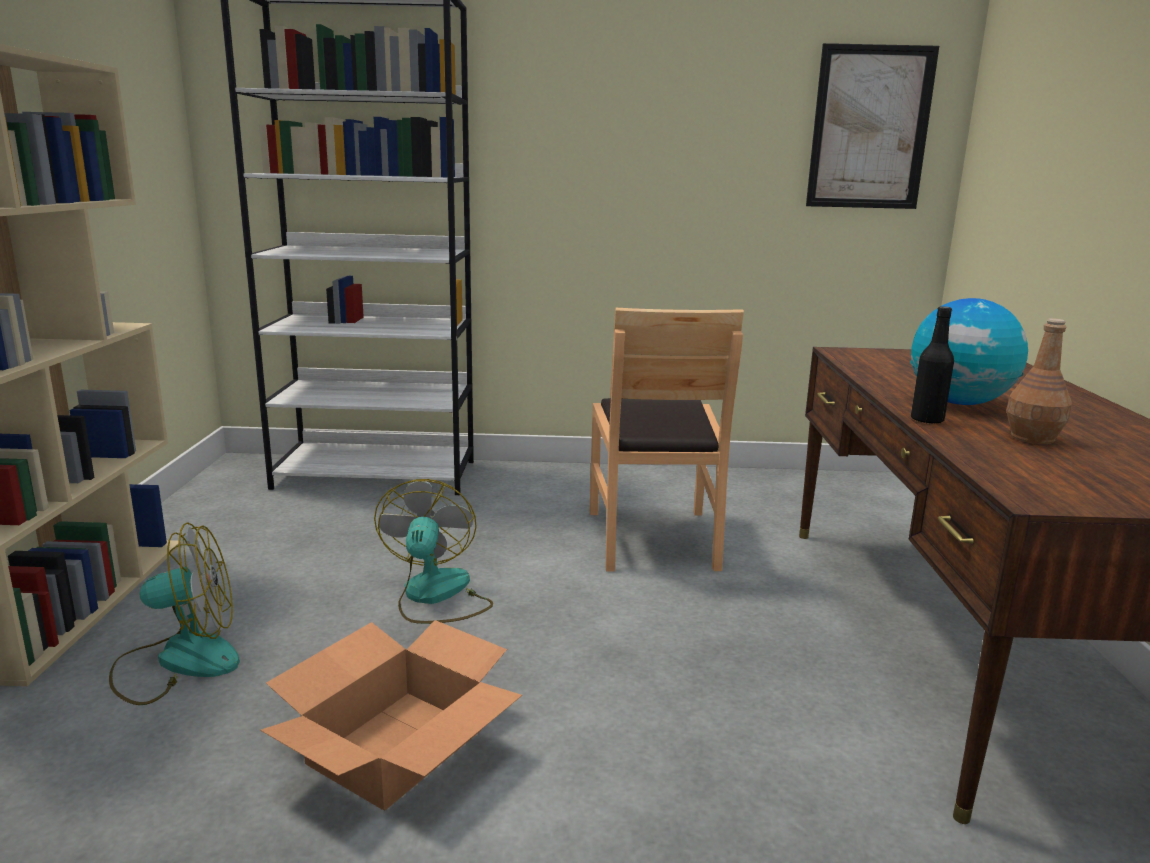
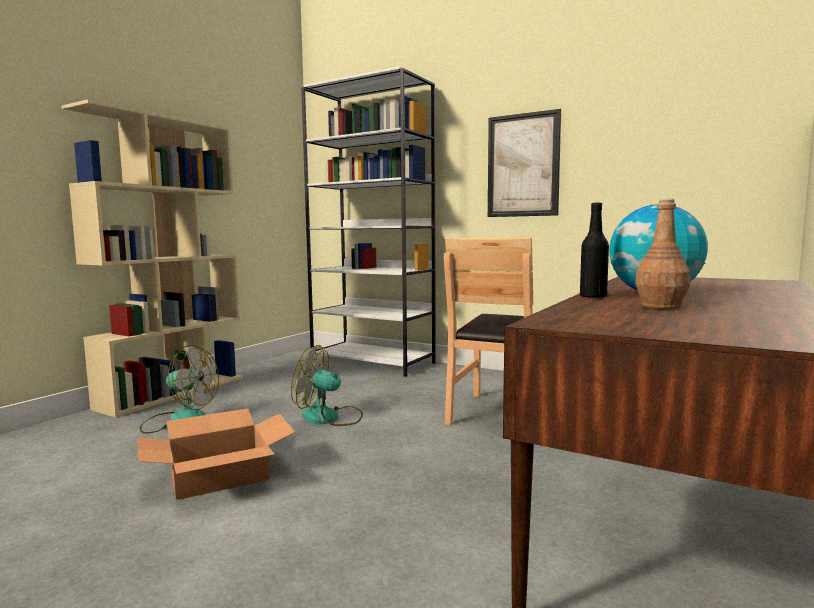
camera: 30 degrees right, 10 degrees down
fan [374,479,493,624] -> fan turned 105 degrees counterclockwise [291,345,363,426]
picture [806,43,939,209] -> picture moved to [488,109,561,217]

